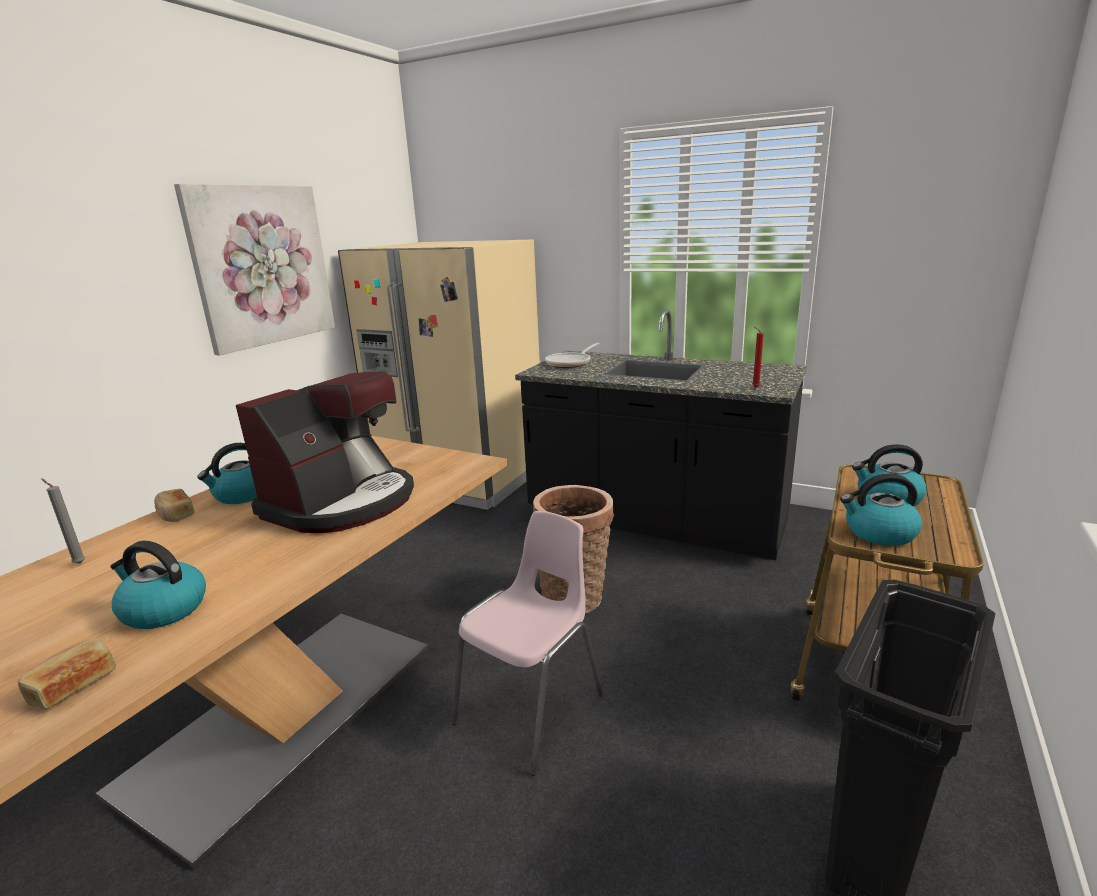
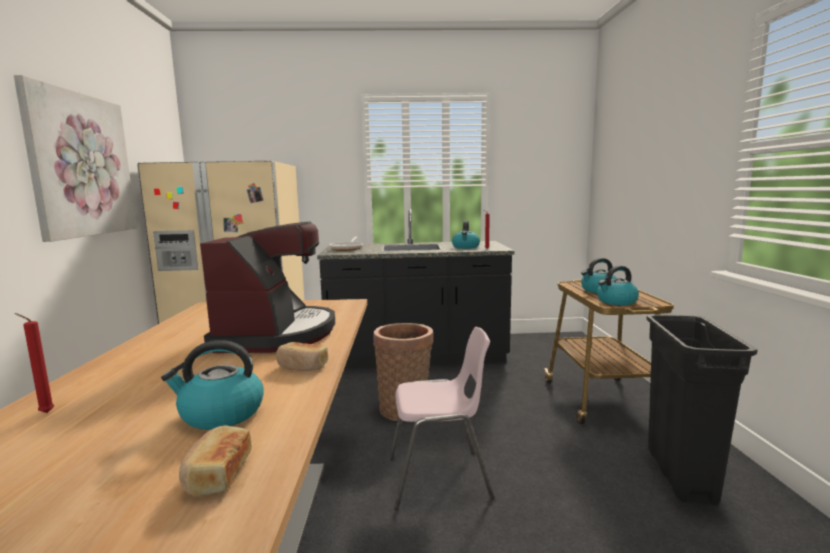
camera: 30 degrees left, 10 degrees down
grey candle [41,478,85,564] -> red candle [15,313,55,413]
bread [154,489,194,522] -> bread moved to [276,342,328,371]
kettle [197,443,257,504] -> kettle moved to [452,221,480,249]
pink chair [451,511,604,776] -> pink chair turned 75 degrees clockwise [389,327,494,510]

